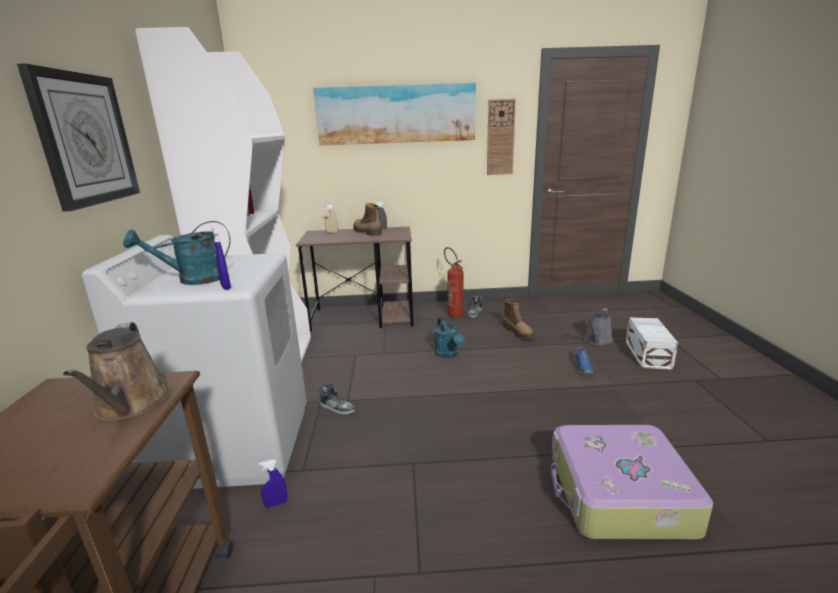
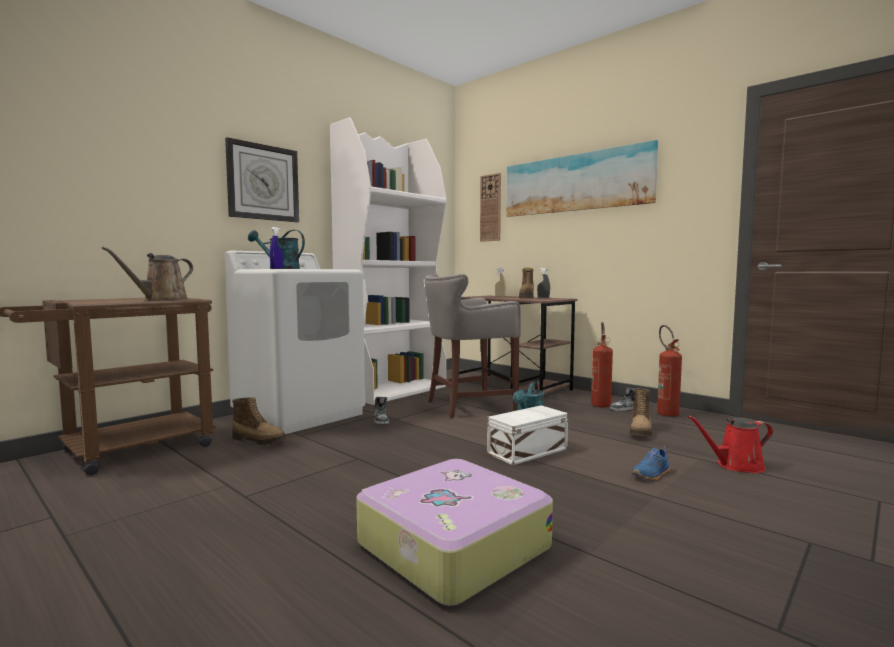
camera: 45 degrees right, 15 degrees down
blue spray bottle [259,459,287,508] -> boot [232,397,287,445]
wall clock [487,99,516,175] -> wall clock moved to [480,173,501,242]
grey watering can [584,308,613,345] -> red watering can [687,415,773,473]
white storage box [626,317,678,370] -> white storage box moved to [487,405,568,465]
none -> grey stool [425,274,521,418]
none -> fire extinguisher [657,325,682,417]

